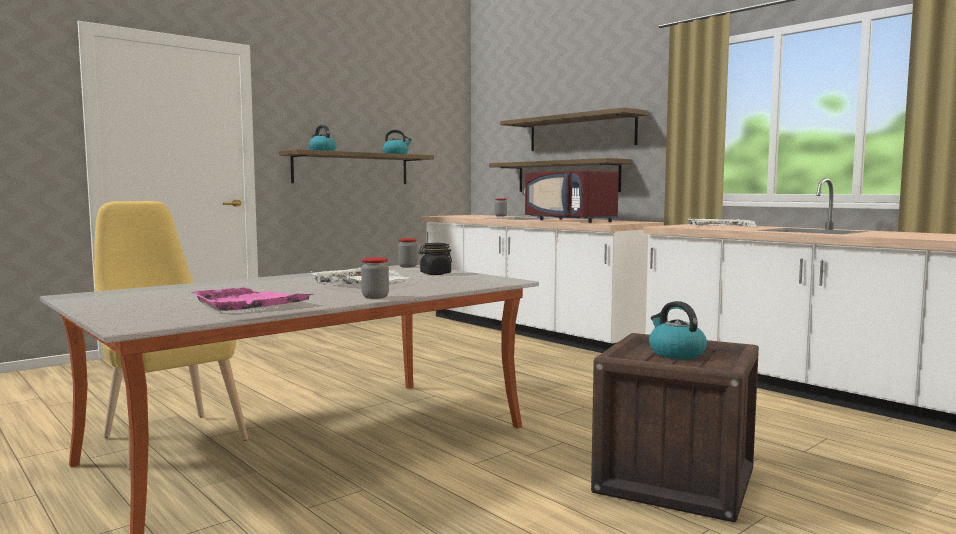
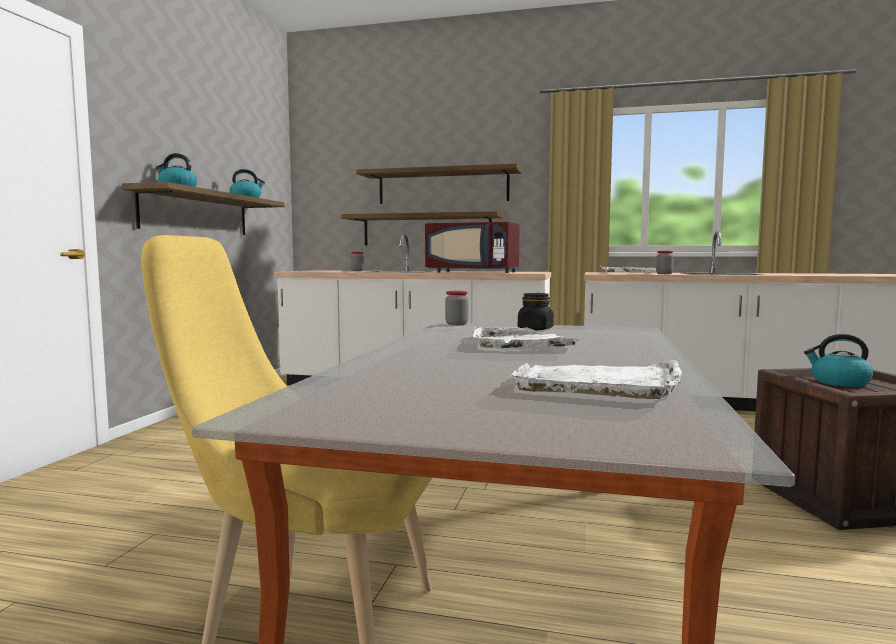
camera: 35 degrees left, 0 degrees up
pink tray [192,287,314,311] -> white tray [510,360,682,399]
jar [361,257,389,299] -> jar moved to [656,251,674,274]

